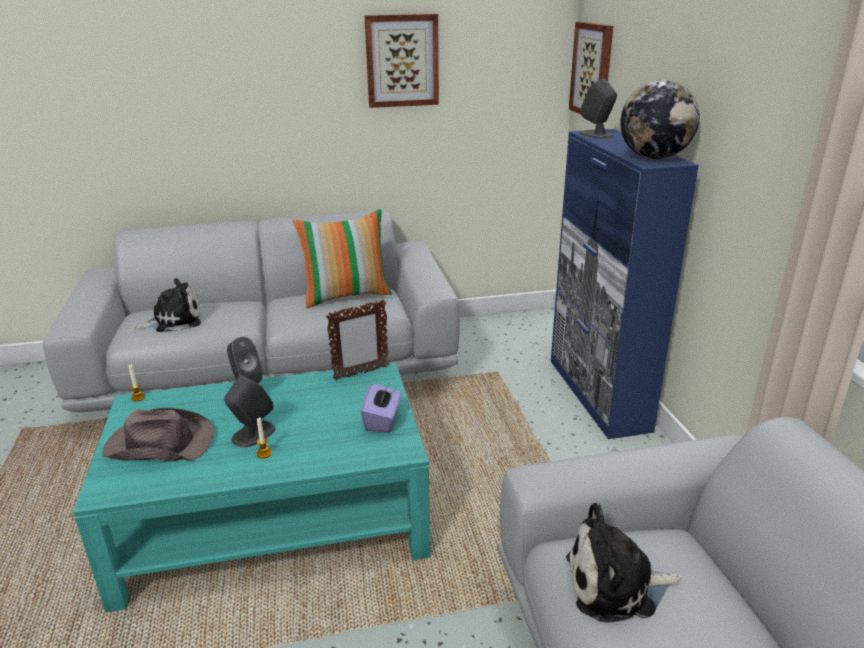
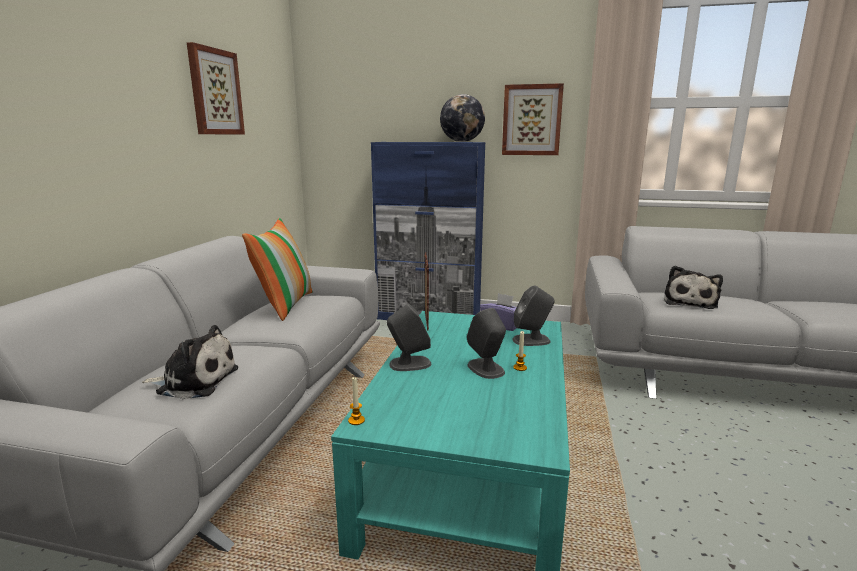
camera: 65 degrees left, 10 degrees down
brown hat [103,408,214,461] -> none
plush toy [134,278,201,332] -> plush toy turned 90 degrees clockwise [142,325,238,399]
picture [569,22,613,114] -> picture moved to [502,83,564,155]
grey speaker [580,79,617,139] -> grey speaker moved to [512,286,555,346]

